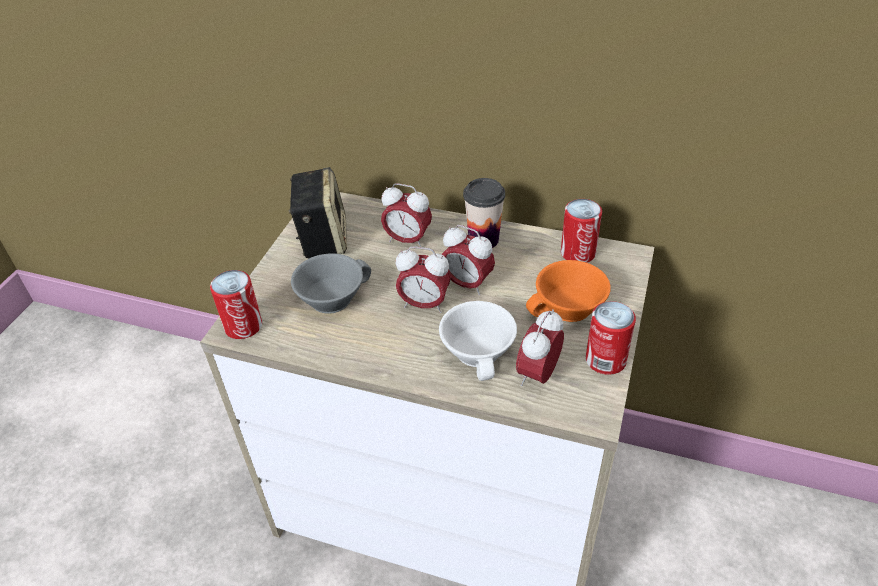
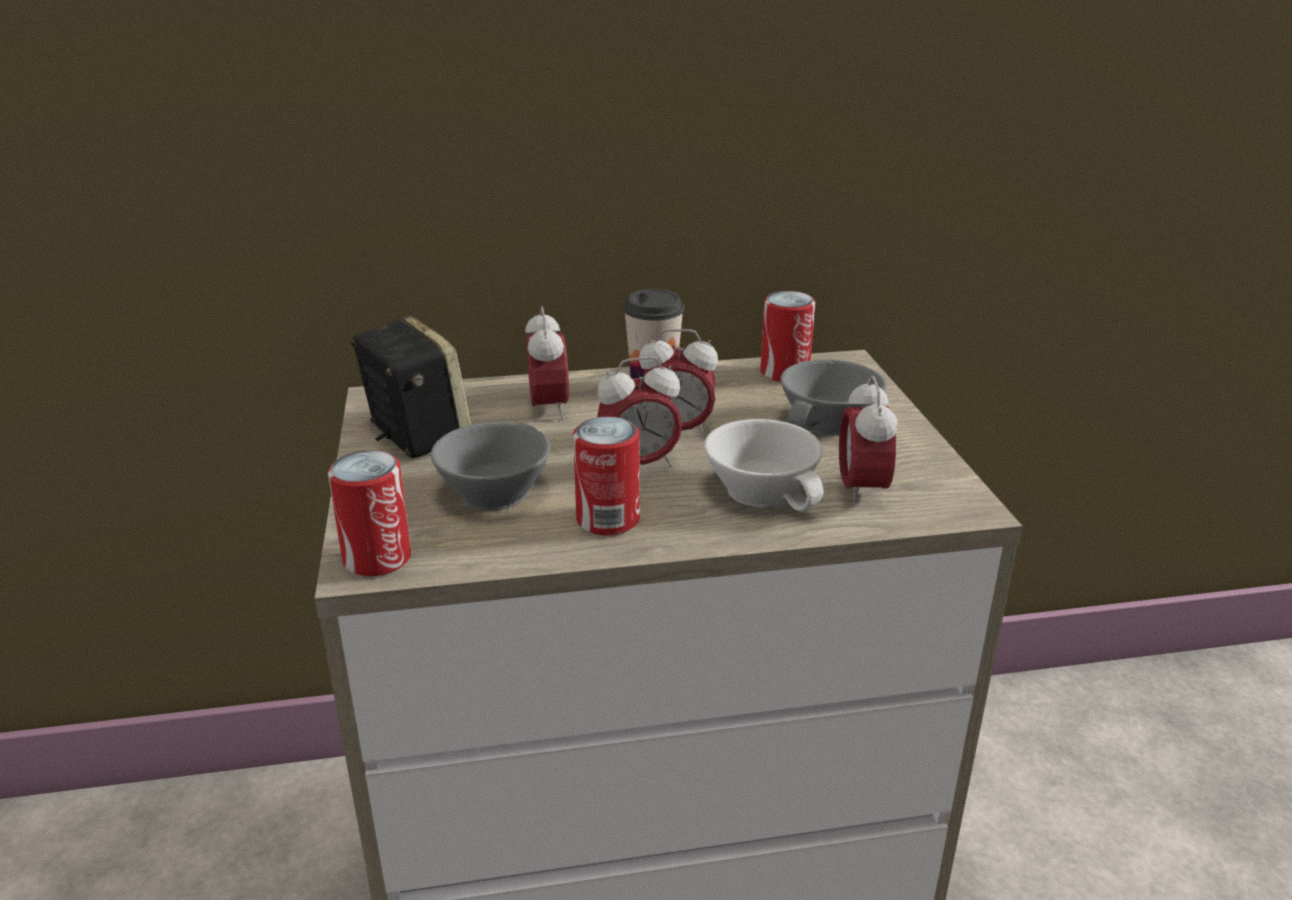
camera: 30 degrees left, 15 degrees down
alarm clock [381,183,432,247] -> alarm clock turned 90 degrees counterclockwise [525,306,569,420]
orange cup [526,260,611,322] -> grey cup [780,359,886,435]
can [586,301,636,375] -> can moved to [573,417,640,536]

